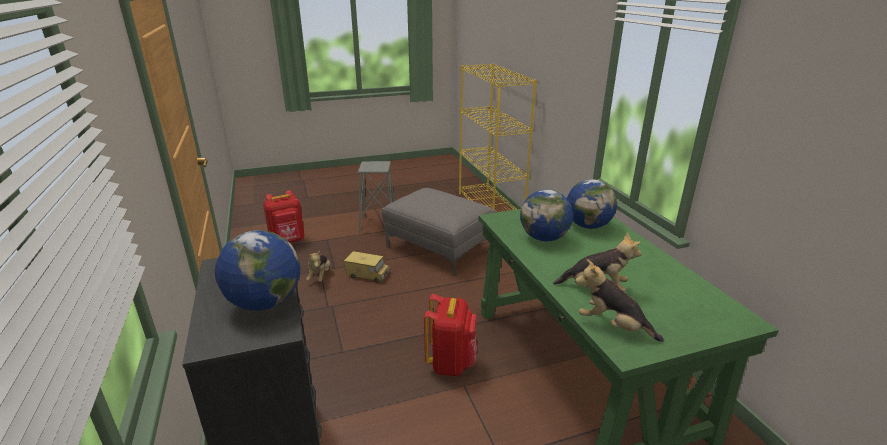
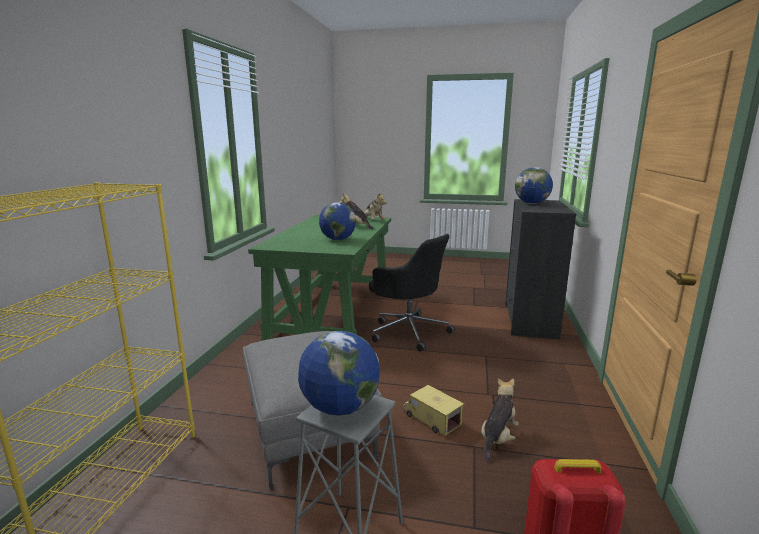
camera: 150 degrees left, 10 degrees down
red backpack [424,294,477,376] -> black office chair [369,234,455,352]
globe [567,179,617,229] -> globe moved to [298,331,380,416]

